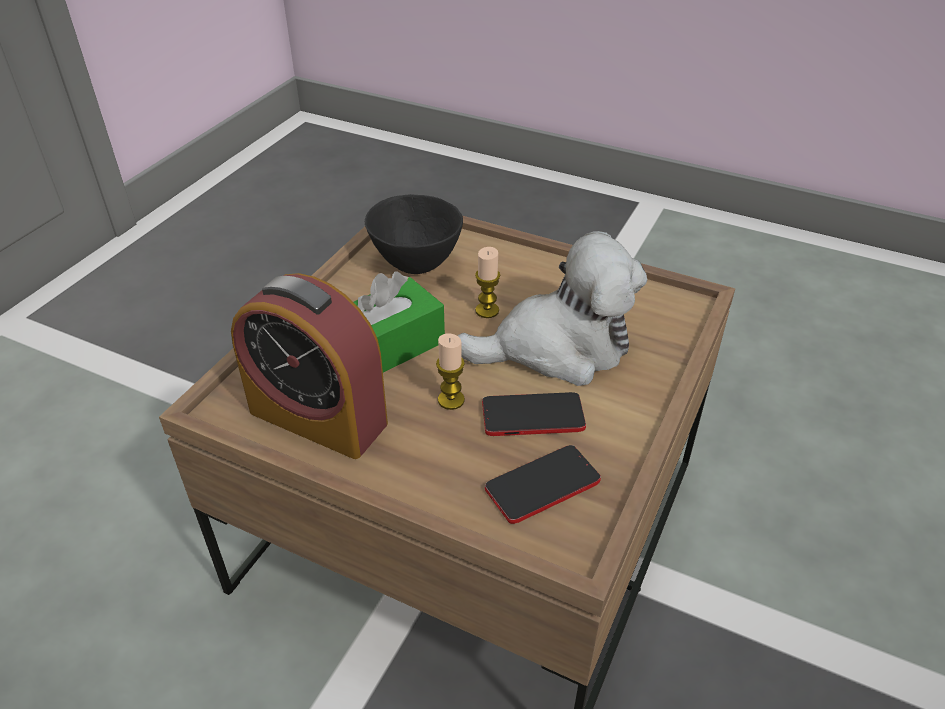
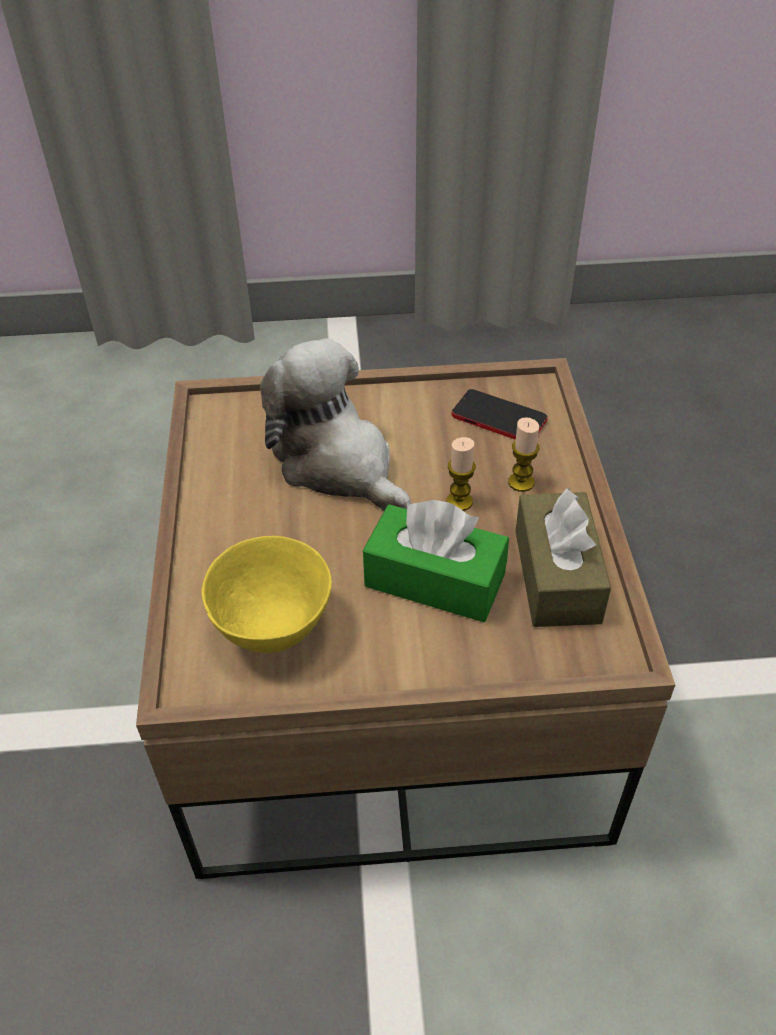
camera: 120 degrees left, 5 degrees up
alarm clock [231,273,388,459] -> brown tissue box [515,488,611,627]
black bowl [365,194,463,274] -> yellow bowl [201,536,332,653]
candle [475,247,500,318] -> candle moved to [508,417,539,492]
phone [482,392,586,436] -> none

